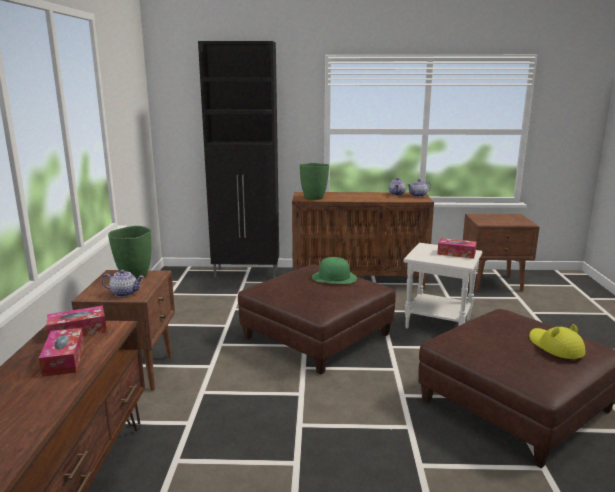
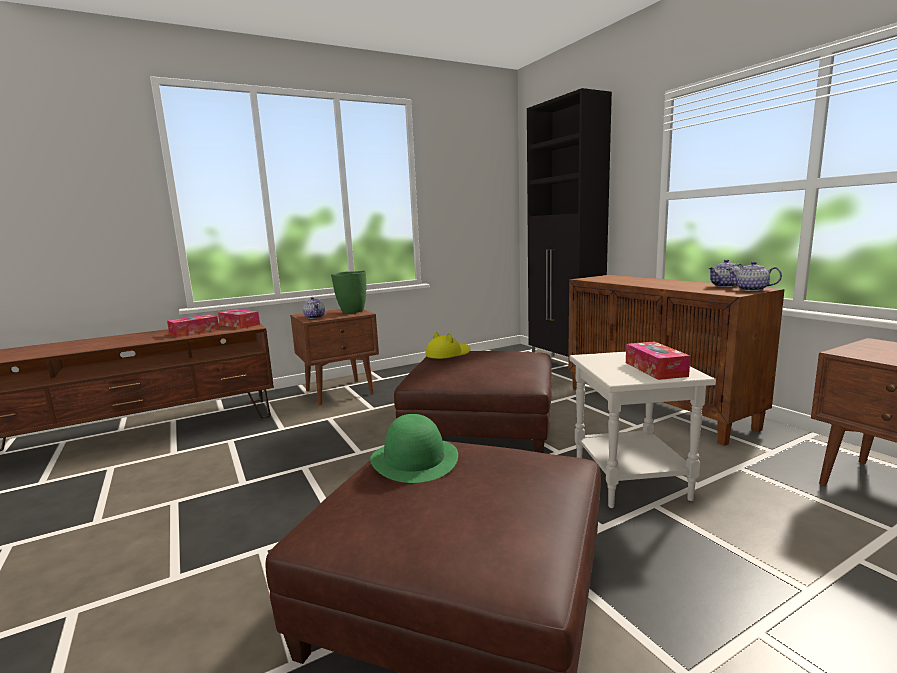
camera: 60 degrees right, 5 degrees down
green vase [300,163,329,200] -> none
green hat [312,257,357,284] -> green hat moved to [370,414,458,483]
yellow hat [529,324,585,359] -> yellow hat moved to [426,332,470,359]

